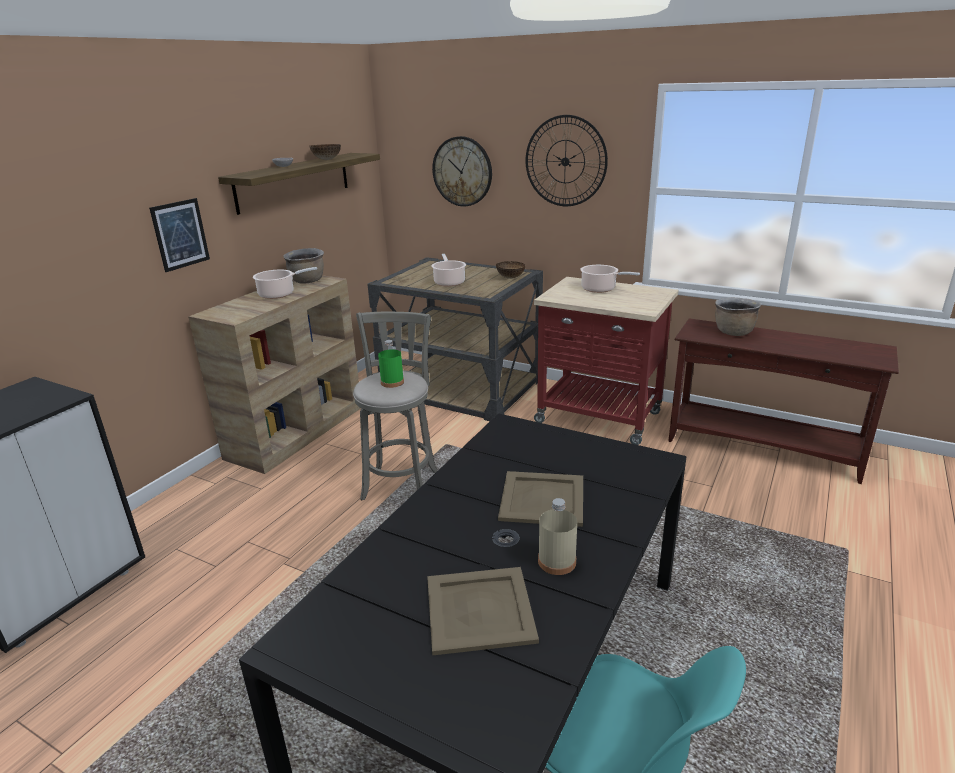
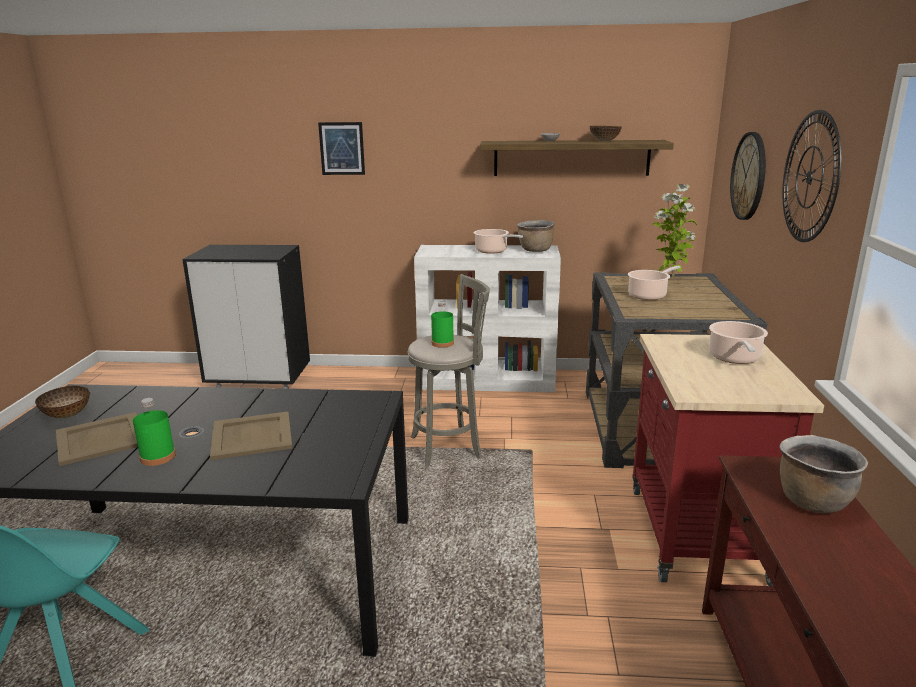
camera: 65 degrees right, 5 degrees down
picture [149,198,210,272] -> picture moved to [318,122,365,175]
brown bookcase [188,275,361,474] -> white bookcase [414,245,561,392]
bowl [496,261,525,279] -> bowl moved to [35,386,90,418]
beige bottle [538,498,577,575] -> green bottle [133,398,176,466]
none -> potted plant [652,184,697,278]

